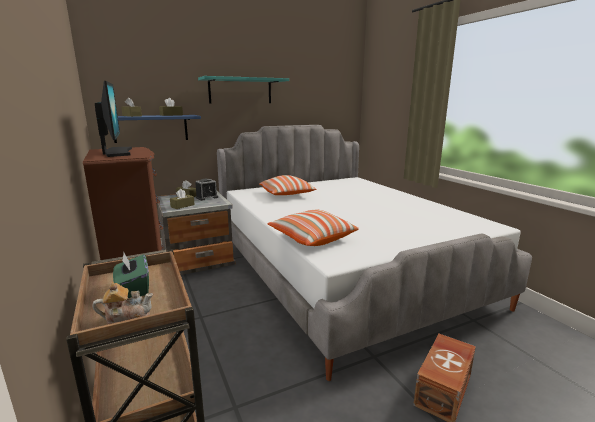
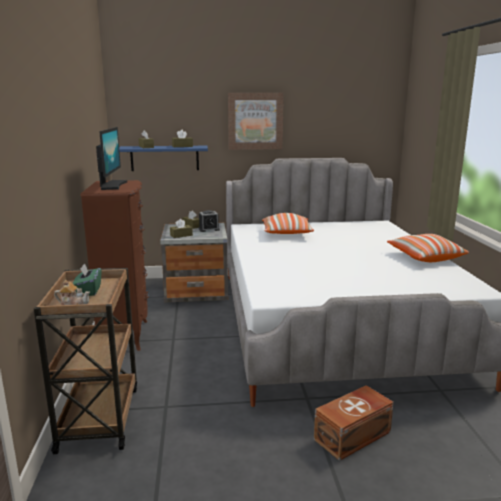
camera: 20 degrees right, 0 degrees up
turquoise shelf [198,76,289,103] -> picture [228,93,284,150]
pillow [267,210,359,246] -> pillow moved to [387,234,469,262]

